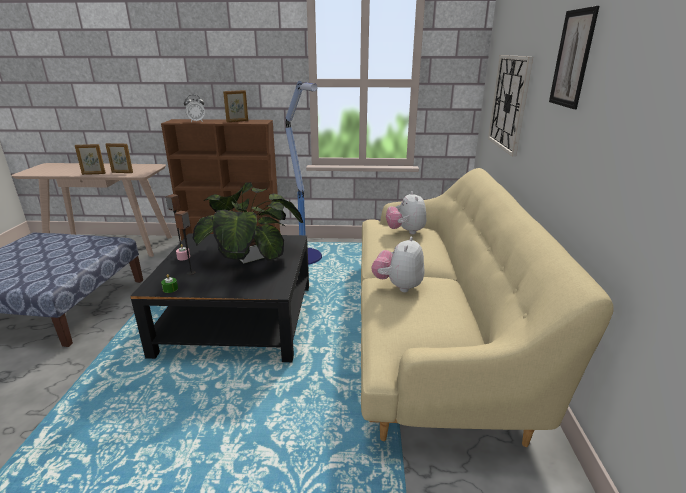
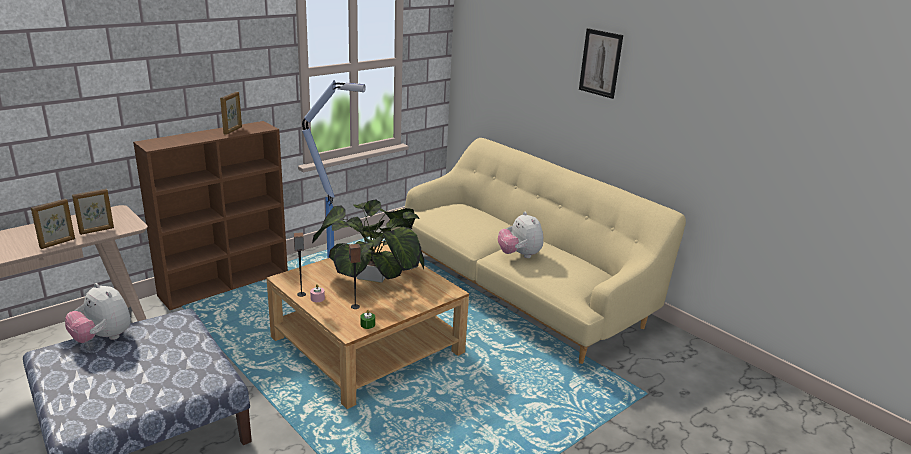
camera: 45 degrees left, 0 degrees up
black coffee table [130,234,309,362] -> beige coffee table [266,241,469,409]
alarm clock [184,95,205,123] -> none
plush toy [386,191,426,234] -> plush toy moved to [65,283,131,343]
wall clock [488,55,533,156] -> none

